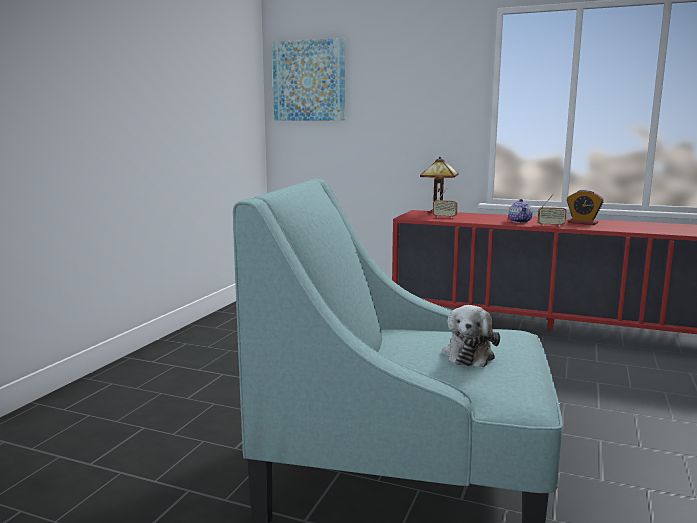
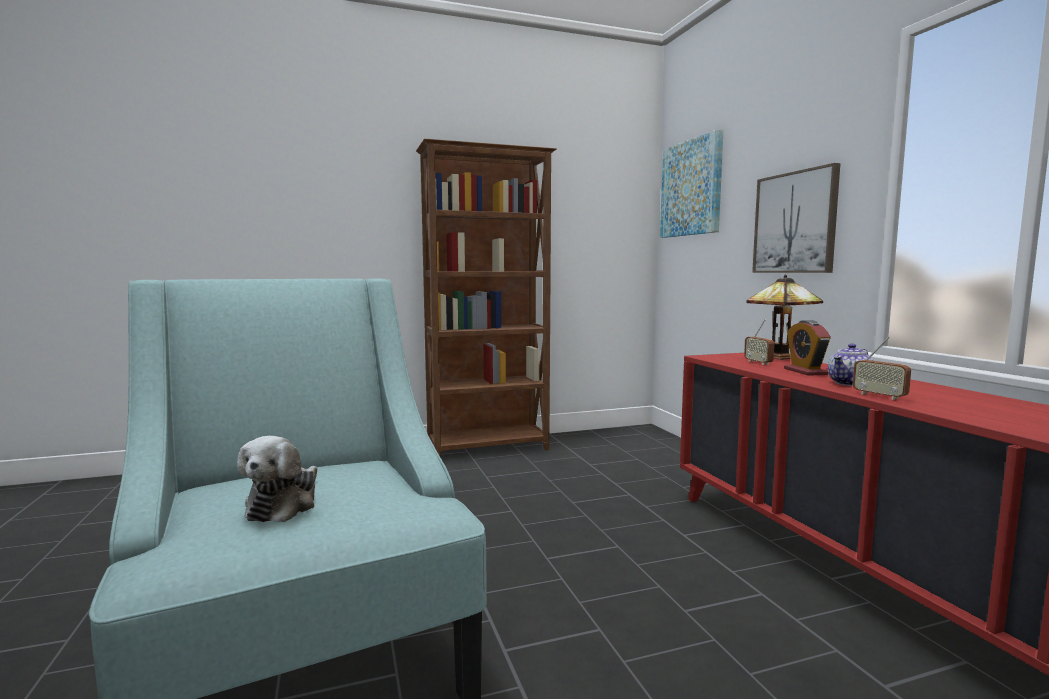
camera: 50 degrees right, 5 degrees down
plush toy [442,305,500,367] -> plush toy turned 60 degrees counterclockwise [237,436,317,522]
alarm clock [567,189,604,225] -> alarm clock moved to [784,320,831,375]
none -> brown bookcase [416,139,557,458]
none -> picture [752,163,840,273]

